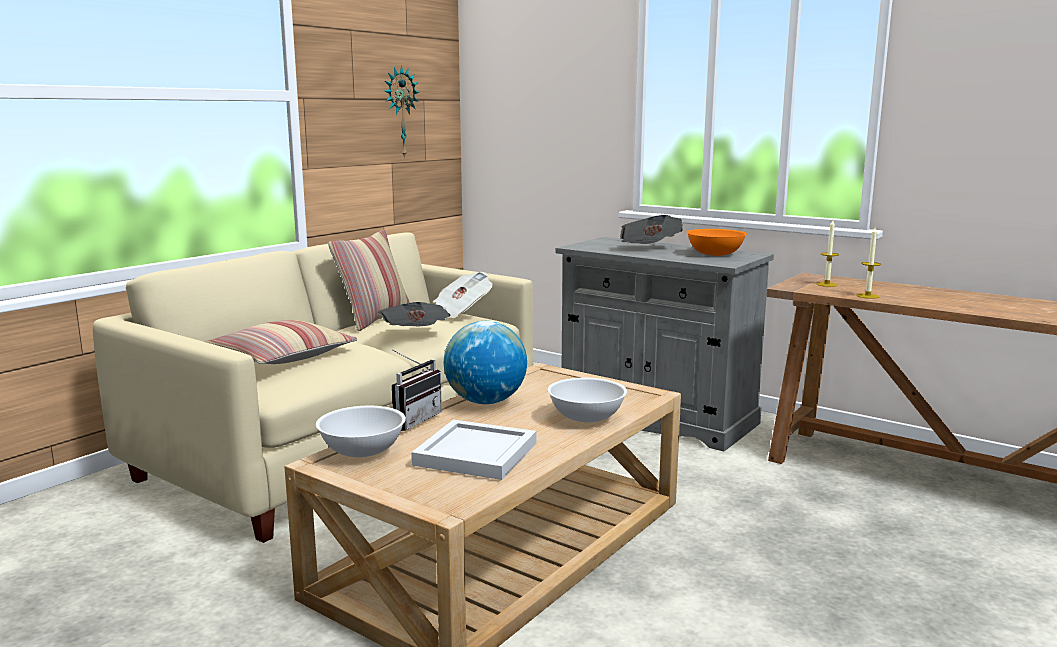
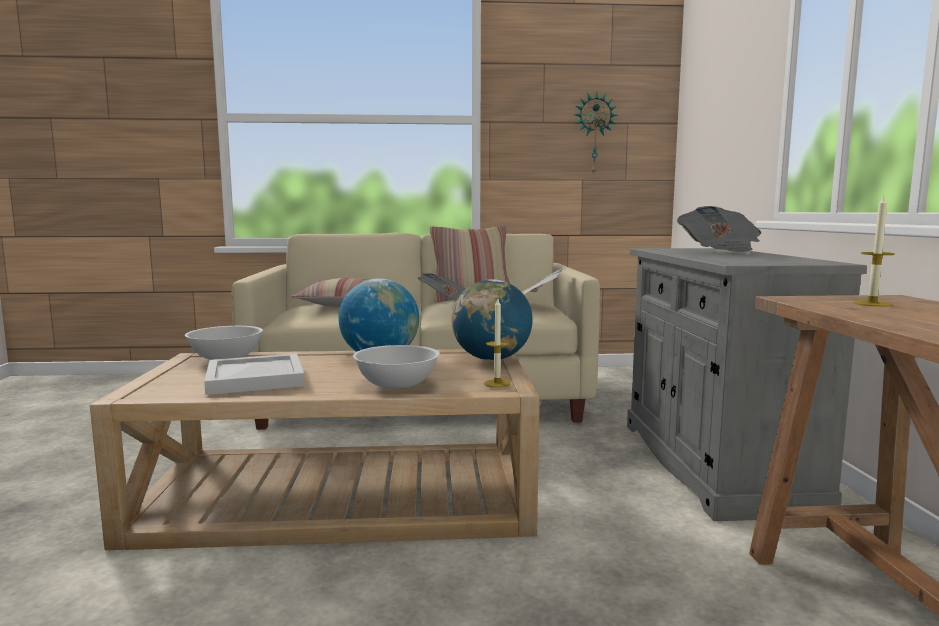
camera: 50 degrees right, 5 degrees down
radio [392,350,442,431] -> none
orange bowl [686,229,747,256] -> none
candle [856,228,881,299] -> candle moved to [484,299,511,388]
none -> globe [452,279,533,361]

